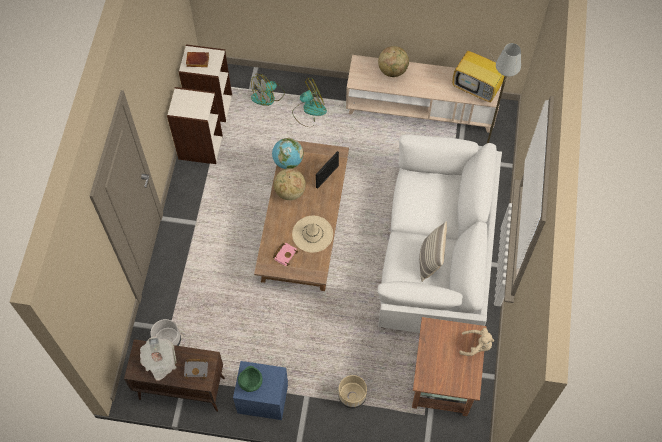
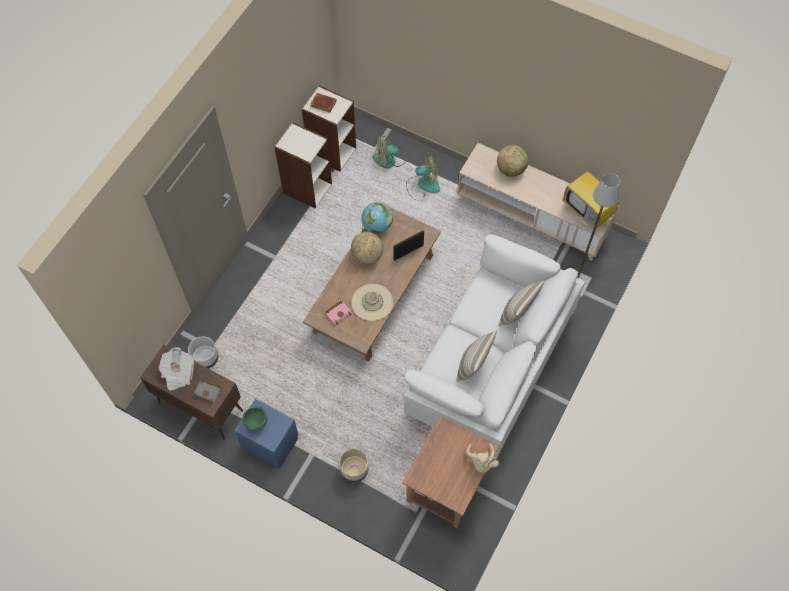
camera: 20 degrees right, 0 degrees up
beige plush toy [459,328,494,356] -> beige plush toy turned 60 degrees clockwise [466,443,499,473]
none -> pillow [499,281,545,326]

